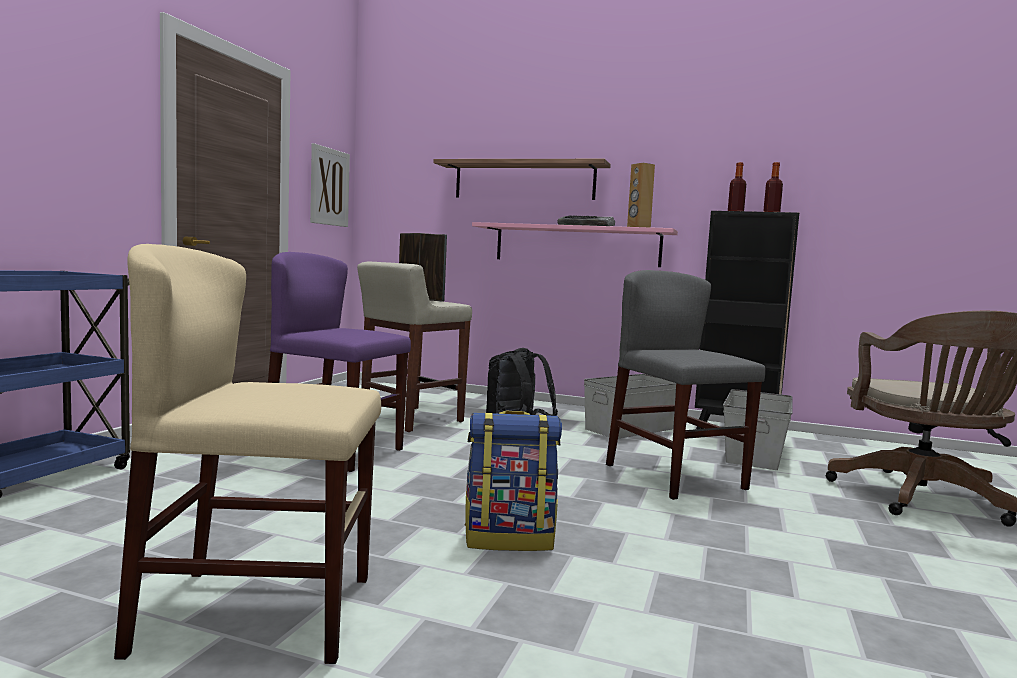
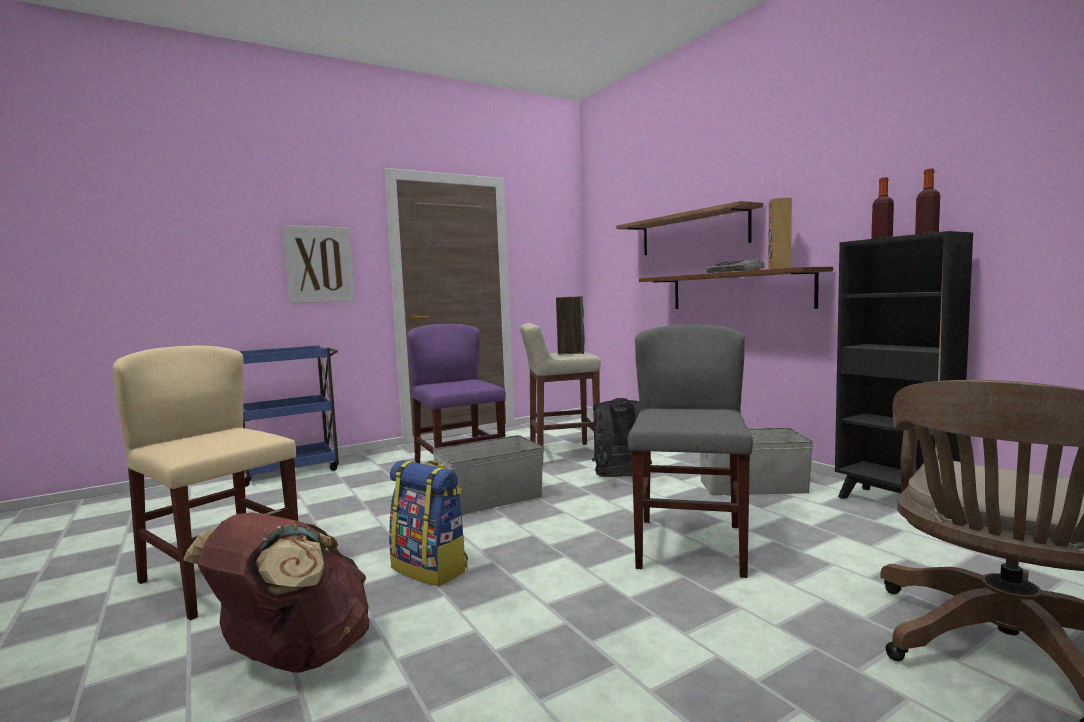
camera: 40 degrees right, 0 degrees up
picture [310,143,350,227] -> picture moved to [283,225,355,303]
pink shelf [472,222,678,267] -> brown shelf [639,267,833,309]
grey storage box [723,389,792,470] -> grey storage box moved to [433,435,544,514]
none -> brown backpack [183,512,369,673]

